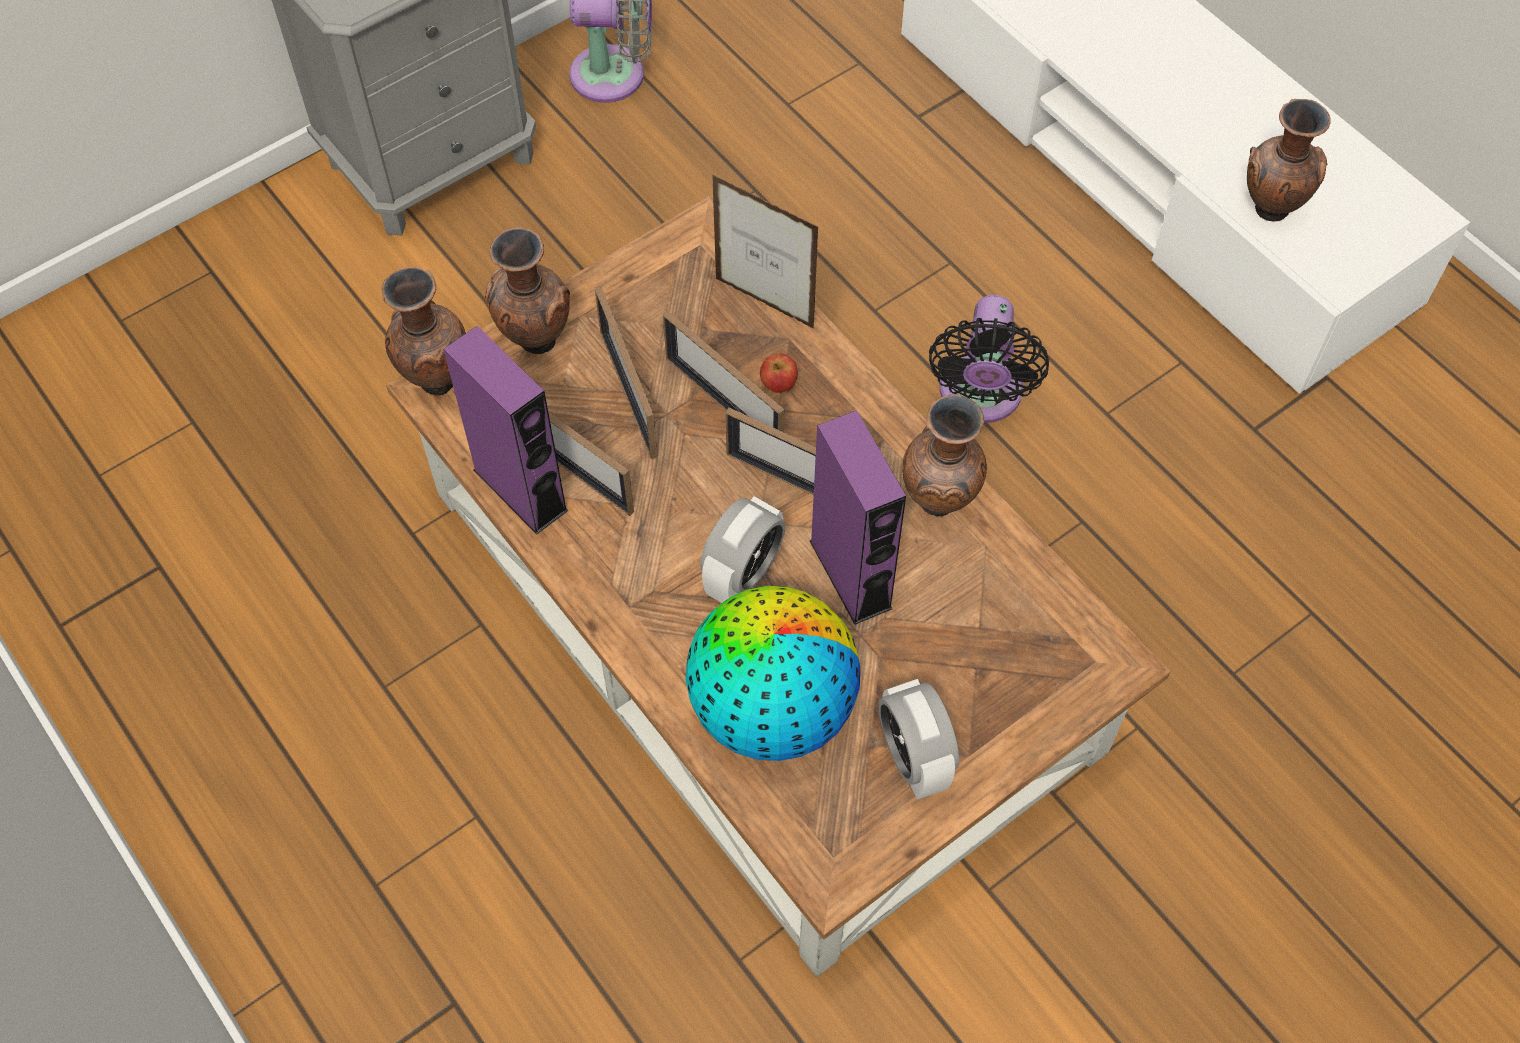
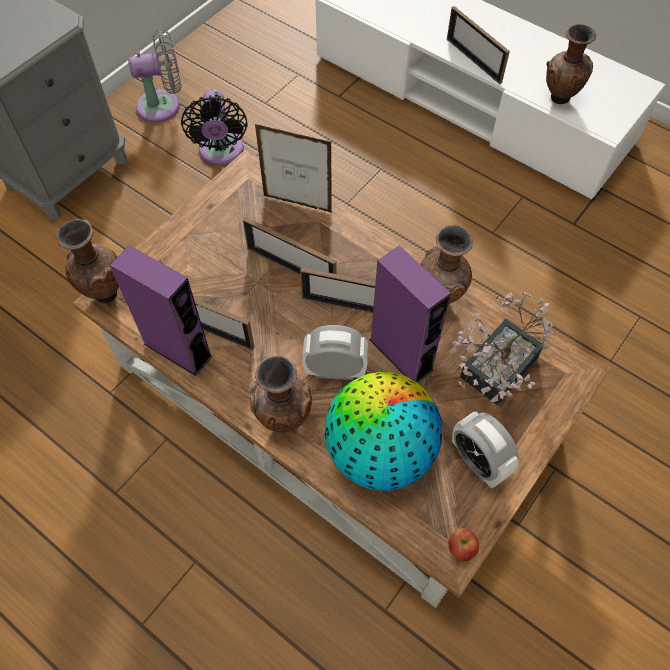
camera: 15 degrees left, 0 degrees up
brown vase [485,227,570,354] -> brown vase moved to [250,355,312,433]
picture frame [595,286,658,459] -> picture frame moved to [447,6,510,84]
alarm clock [700,496,785,603] -> alarm clock turned 105 degrees counterclockwise [302,325,368,380]
apple [760,354,798,393] -> apple moved to [448,528,479,561]
black fan [929,295,1049,423] -> black fan moved to [181,89,248,165]
none -> potted plant [449,292,553,405]

